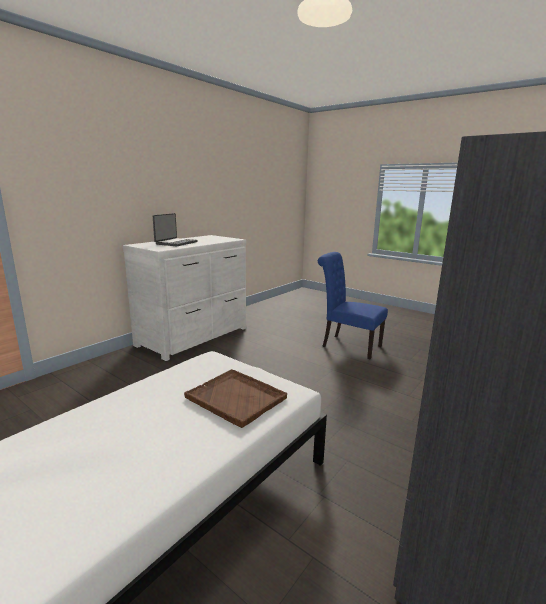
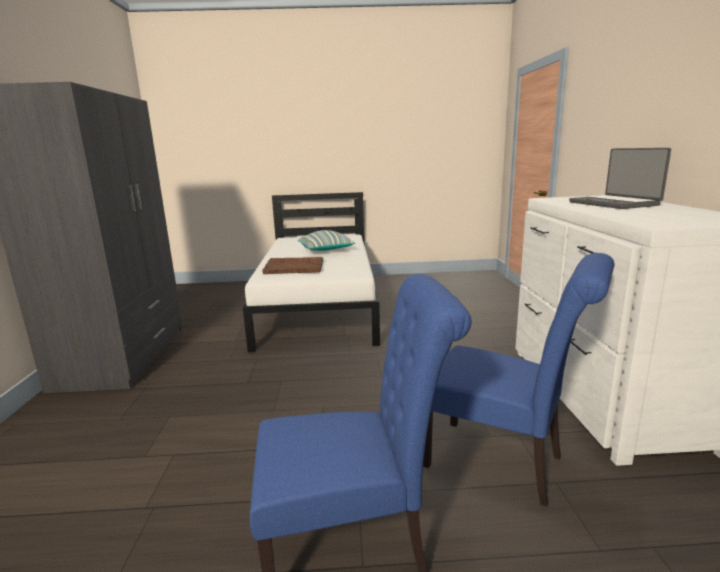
camera: 140 degrees right, 0 degrees up
none -> pillow [298,230,355,251]
none -> blue chair [423,253,614,507]

